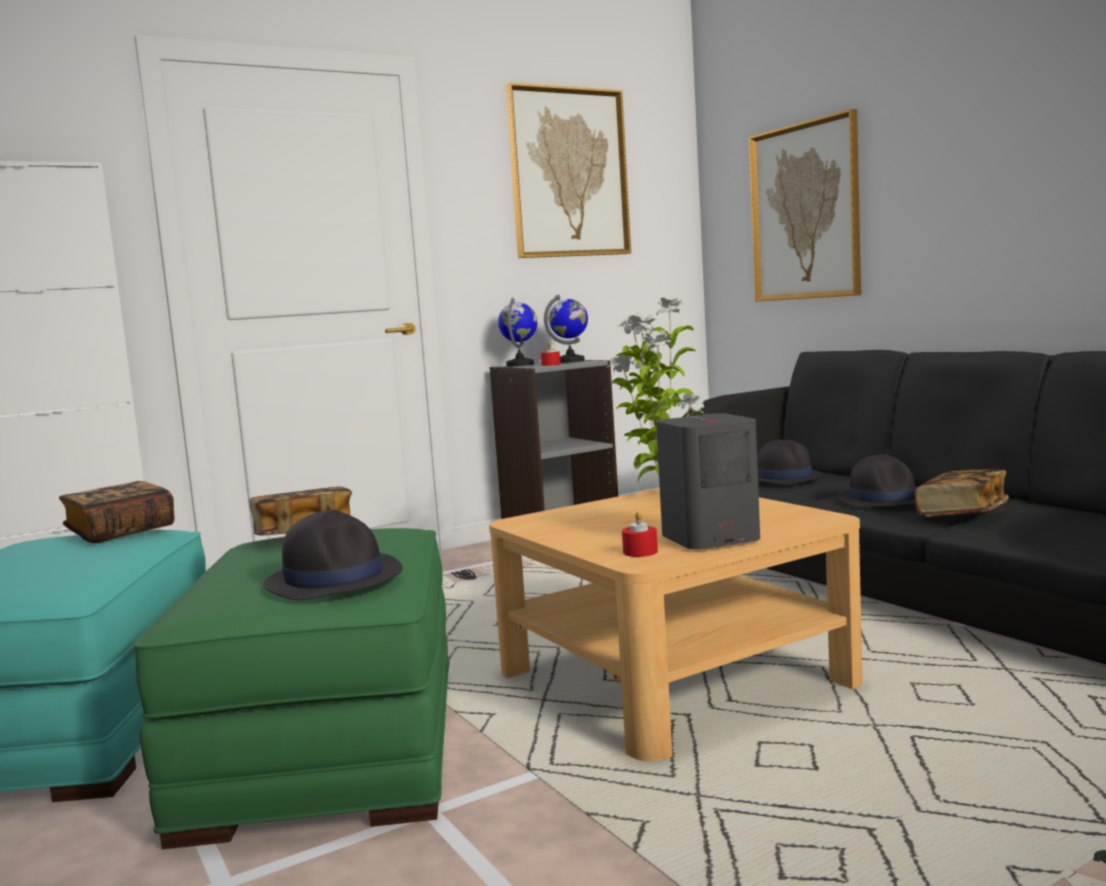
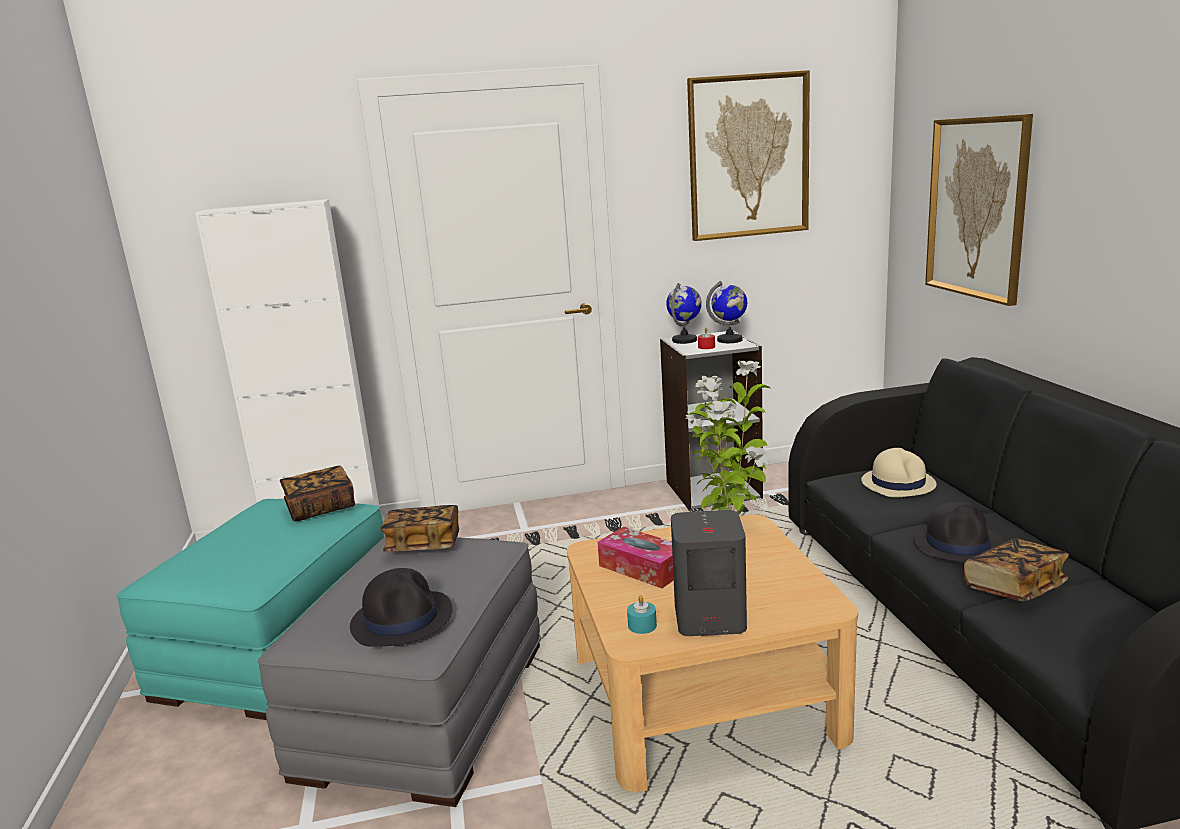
camera: 20 degrees right, 10 degrees up
green ottoman [133,528,449,849] -> grey ottoman [258,537,541,807]
red candle [622,512,658,557] -> turquoise candle [627,595,657,634]
black hat [757,439,823,485] -> beige hat [861,448,937,498]
none -> tissue box [597,527,674,588]

